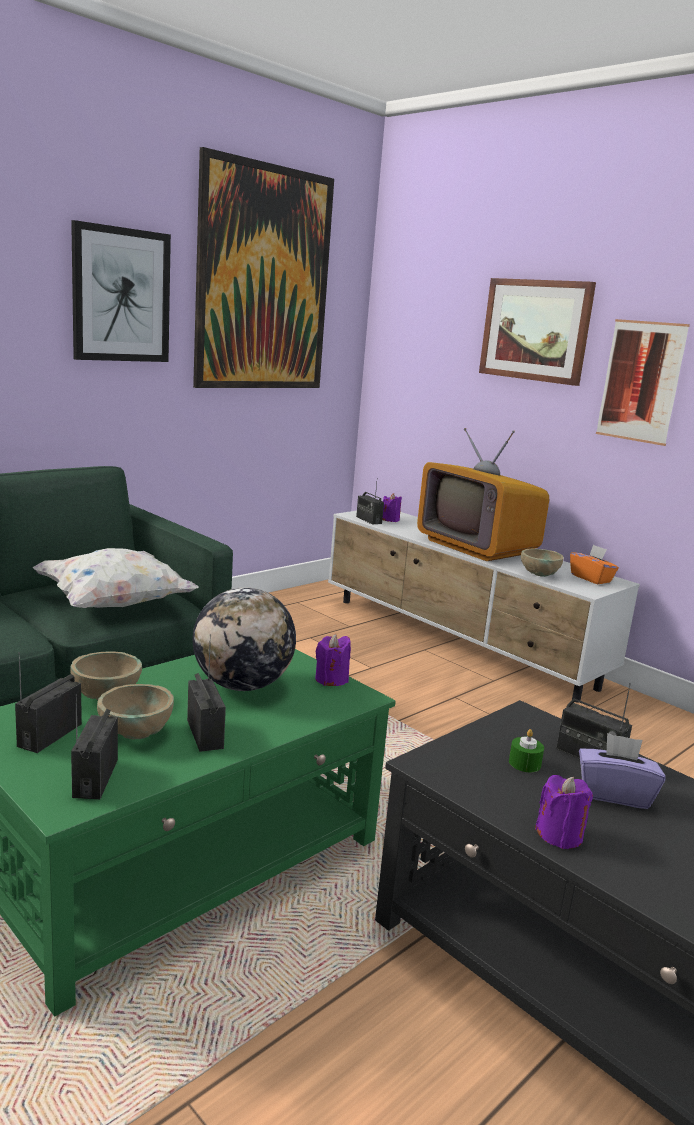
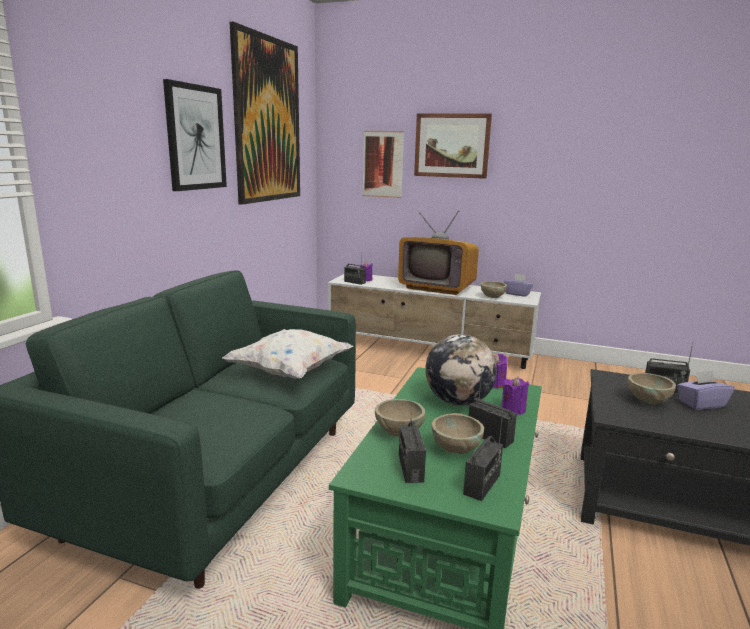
camera: 25 degrees left, 0 degrees up
radio [71,694,118,799] -> radio turned 120 degrees counterclockwise [463,409,503,501]
green candle [509,729,544,772] -> beige bowl [627,373,676,404]
purple candle [535,775,593,849] -> purple candle moved to [501,377,529,415]
orange tissue box [570,544,619,584] -> purple tissue box [504,274,533,297]
picture [596,319,690,446] -> picture moved to [363,131,404,198]

